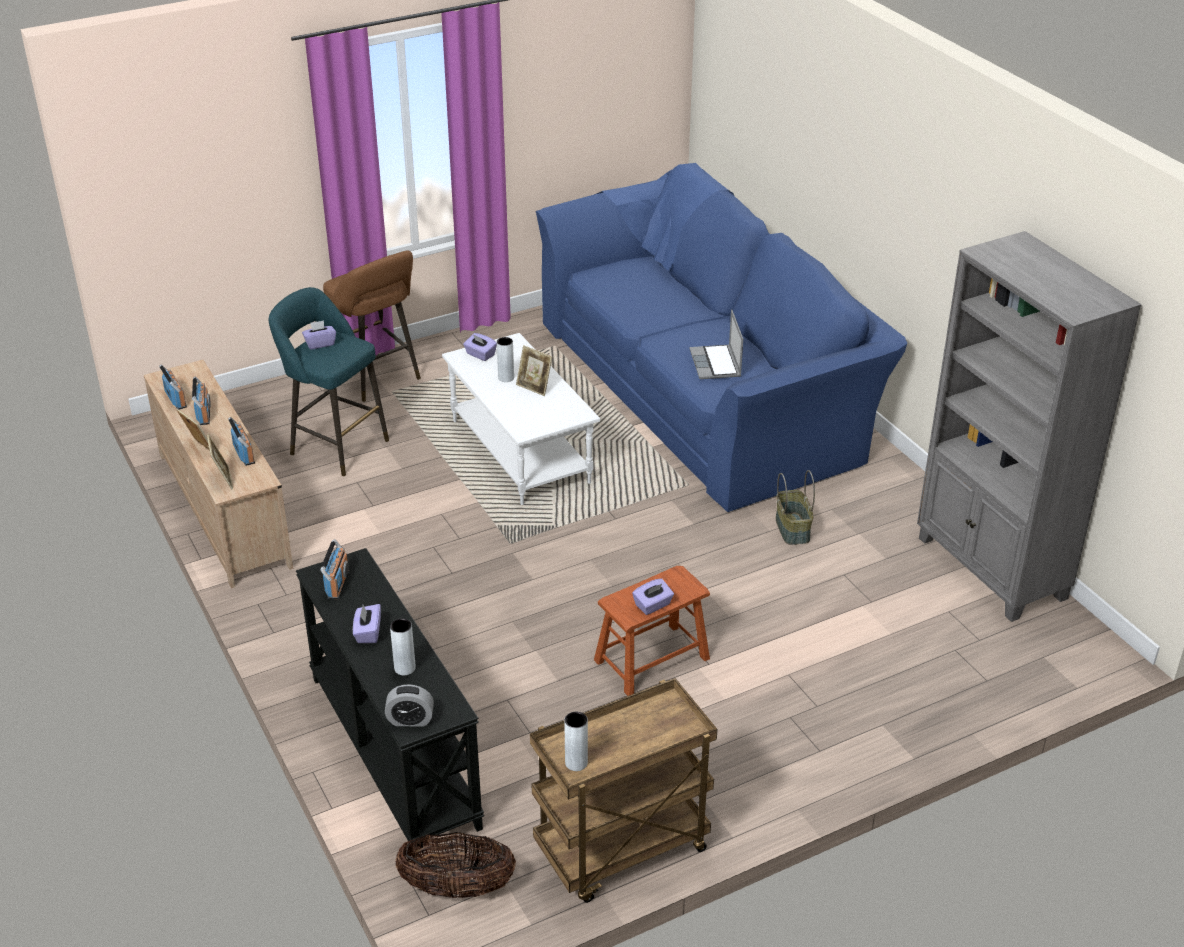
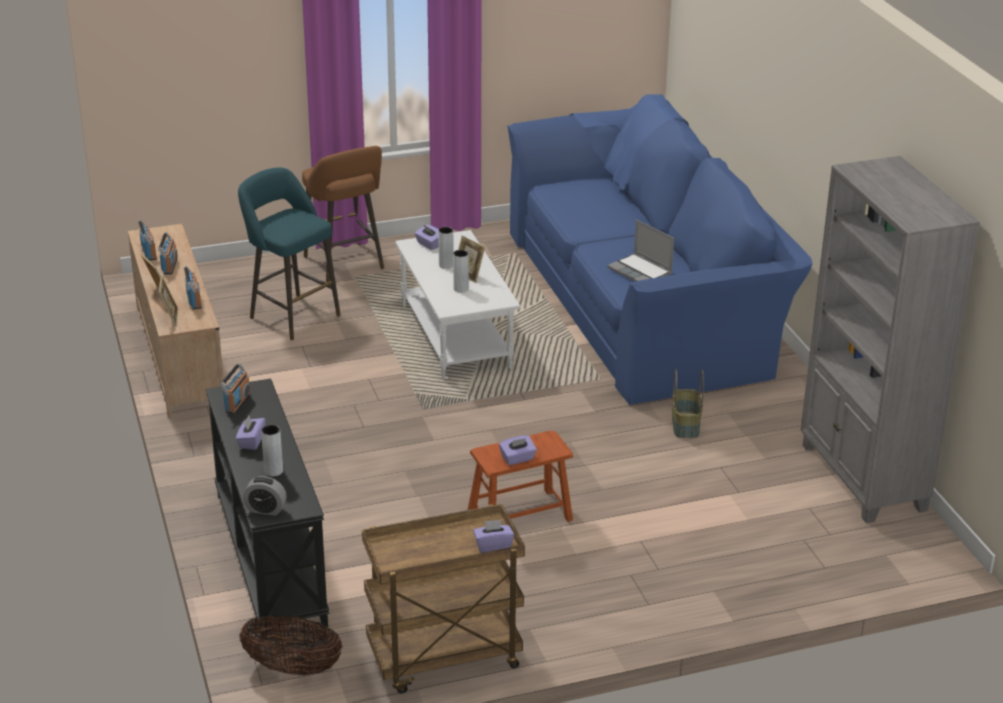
camera: 10 degrees right, 5 degrees down
purple tissue box [302,320,336,350] -> purple tissue box moved to [473,520,514,553]
grey vase [564,712,588,771] -> grey vase moved to [453,250,469,293]
laptop [690,309,743,379] -> laptop turned 45 degrees counterclockwise [607,219,674,282]

